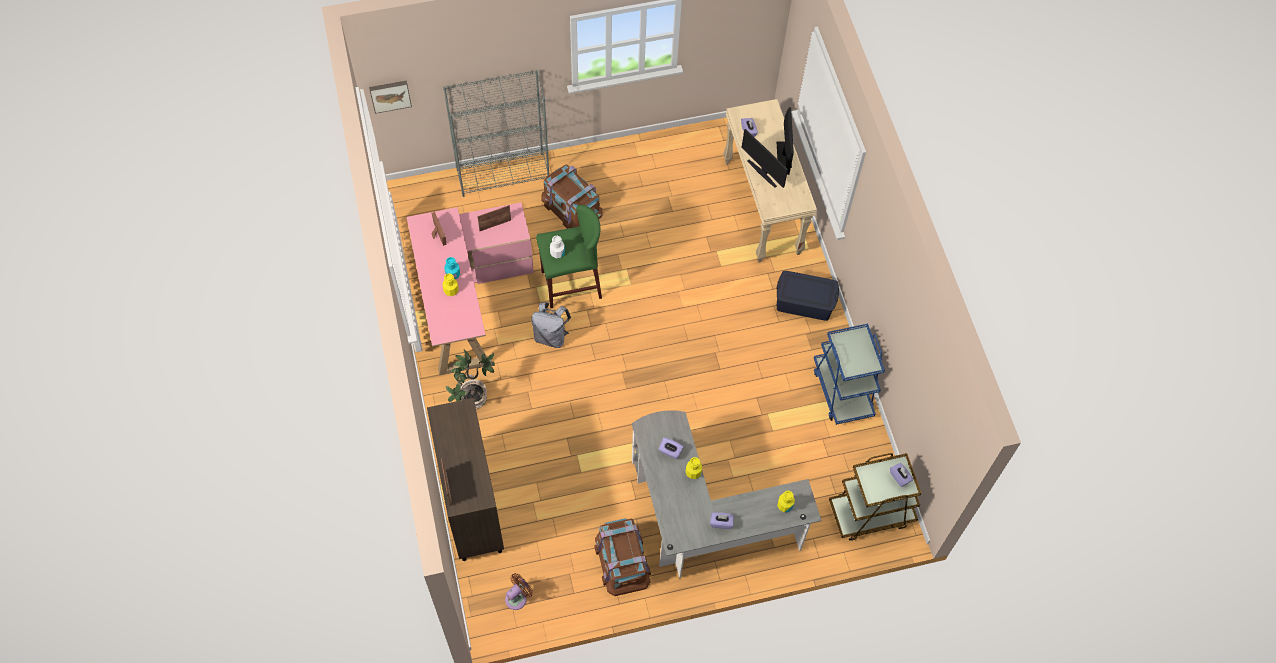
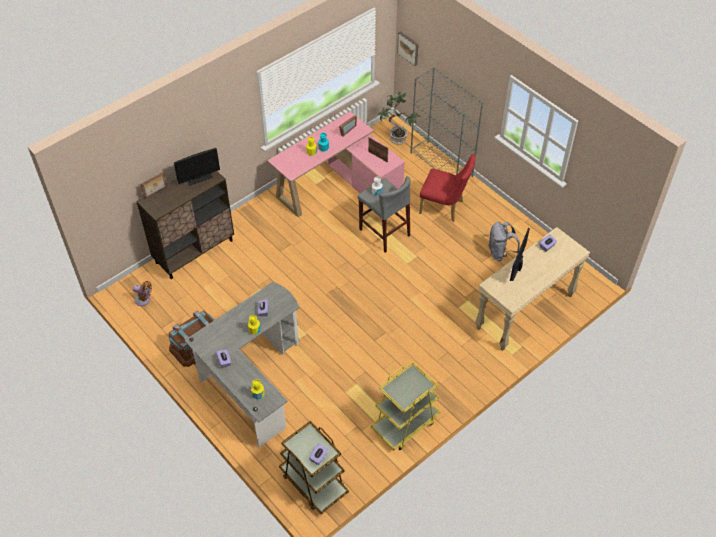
camera: 65 degrees right, 10 degrees down
potted plant [446,349,495,409] -> potted plant moved to [379,92,420,145]
grey backpack [531,302,571,348] -> grey backpack moved to [488,222,520,261]
green stool [536,205,602,308] -> grey stool [358,176,411,253]
brown storage box [541,164,603,229] -> red chair [419,154,476,222]
blue storage box [776,271,839,321] -> none
monitor [777,107,794,175] -> monitor moved to [174,148,220,186]
blue cart [814,324,885,425] -> yellow cart [371,362,441,450]

